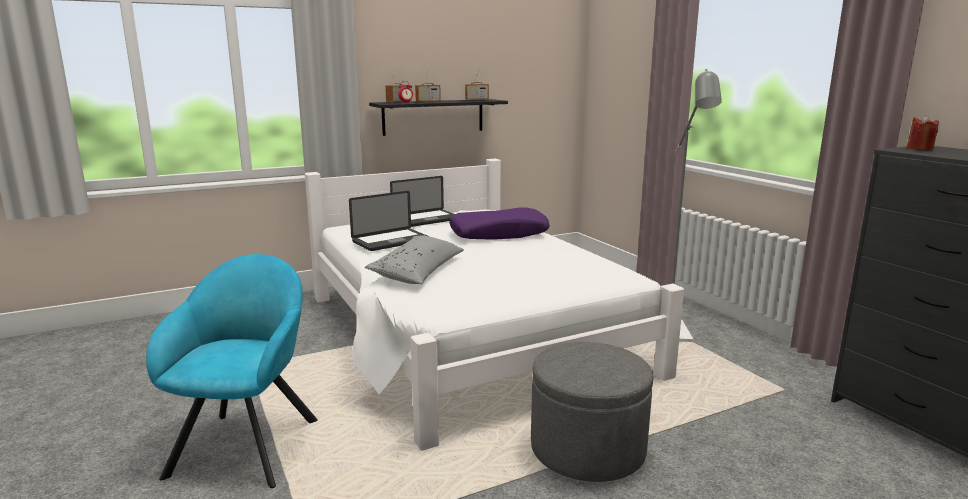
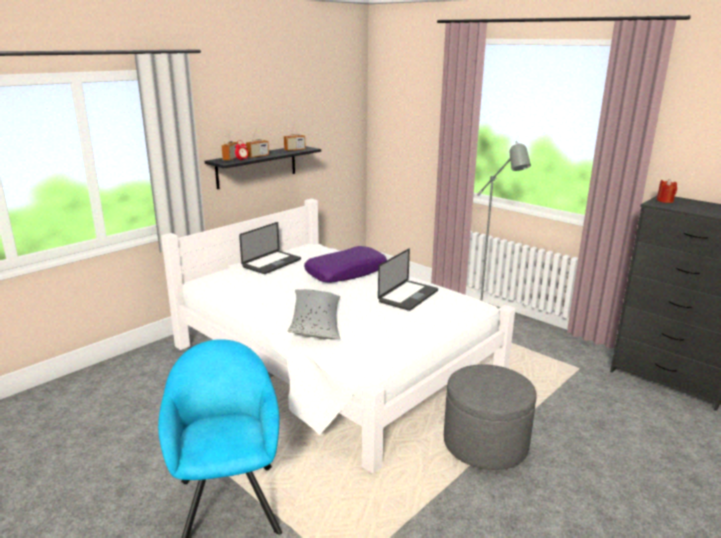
camera: 20 degrees left, 5 degrees up
laptop [349,191,430,251] -> laptop moved to [378,249,438,311]

